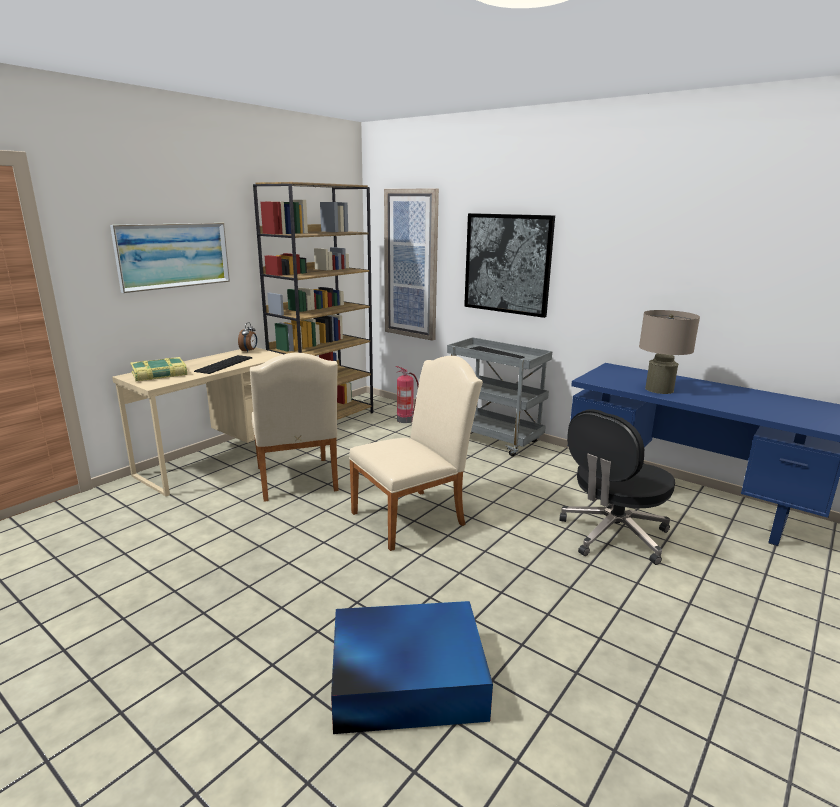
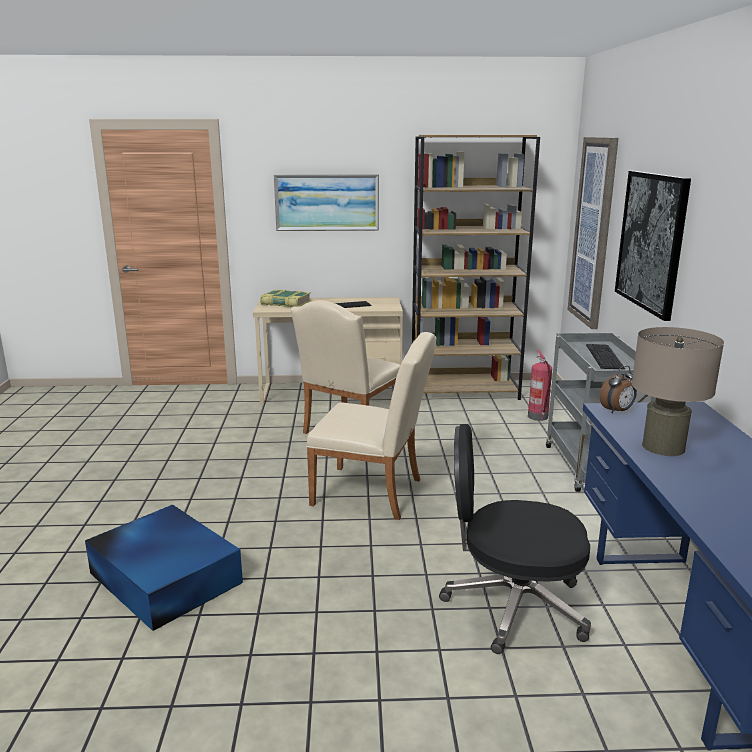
camera: 50 degrees right, 0 degrees up
alarm clock [238,322,257,353] -> alarm clock moved to [600,366,637,413]

